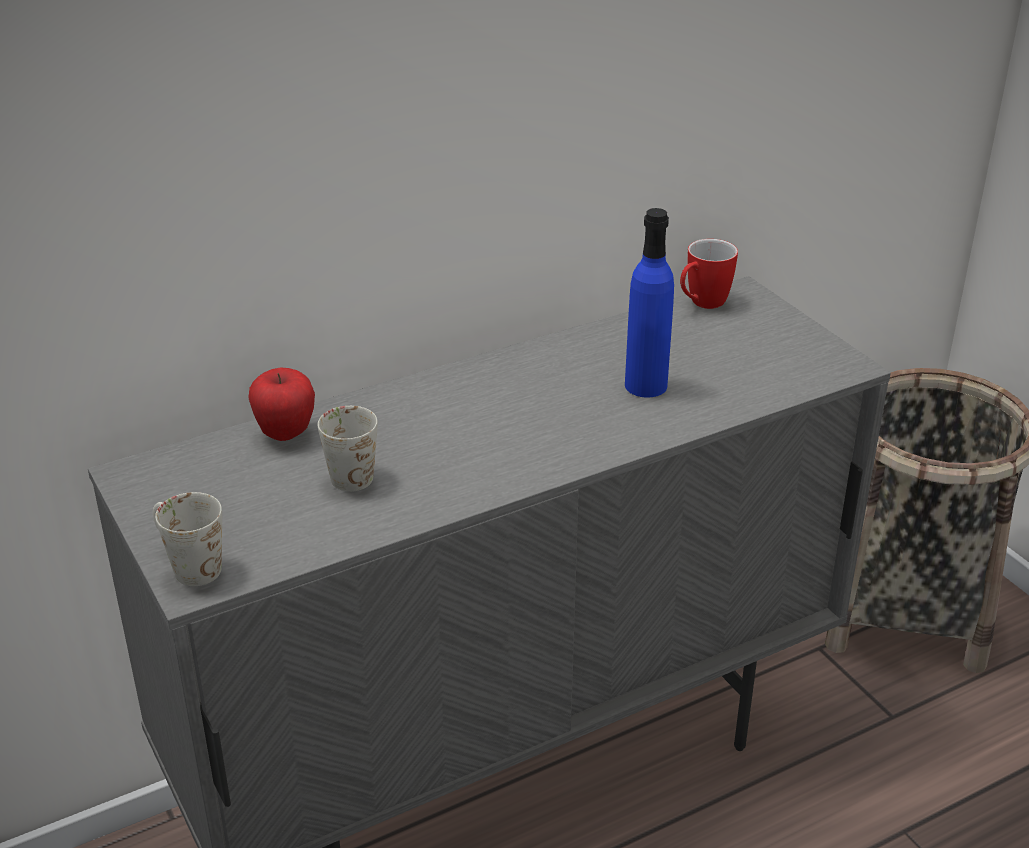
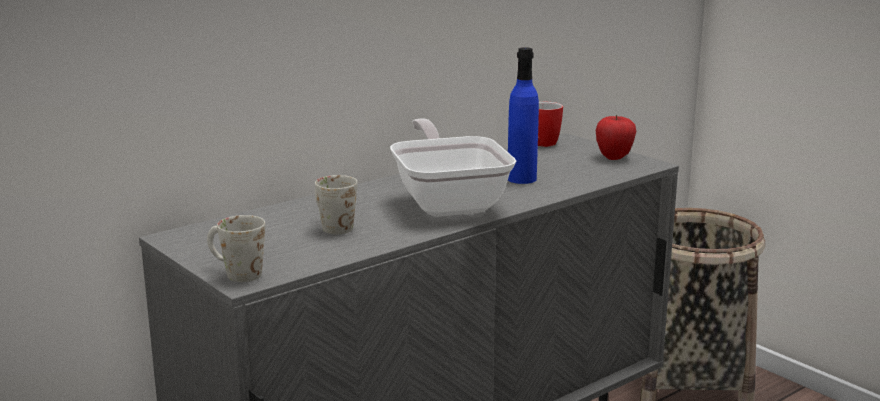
camera: 10 degrees left, 15 degrees down
apple [248,367,315,441] -> apple moved to [596,115,637,160]
none -> frying pan [390,118,516,217]

